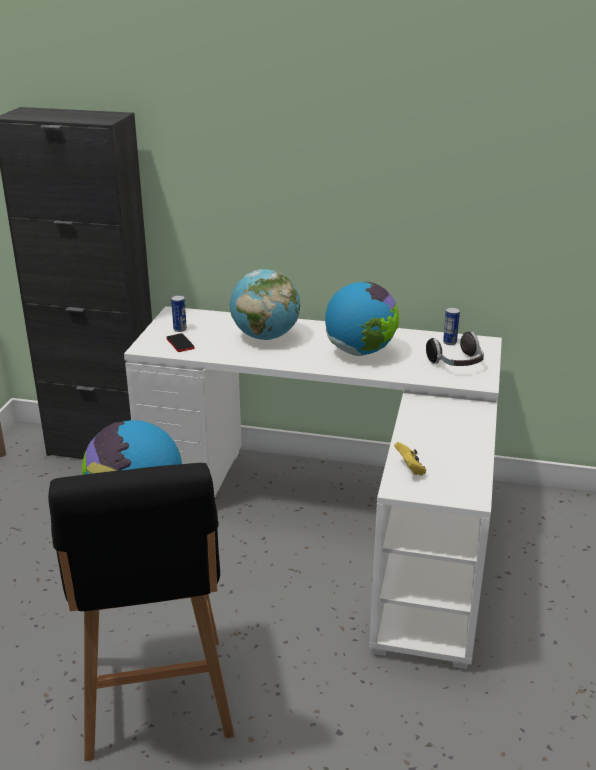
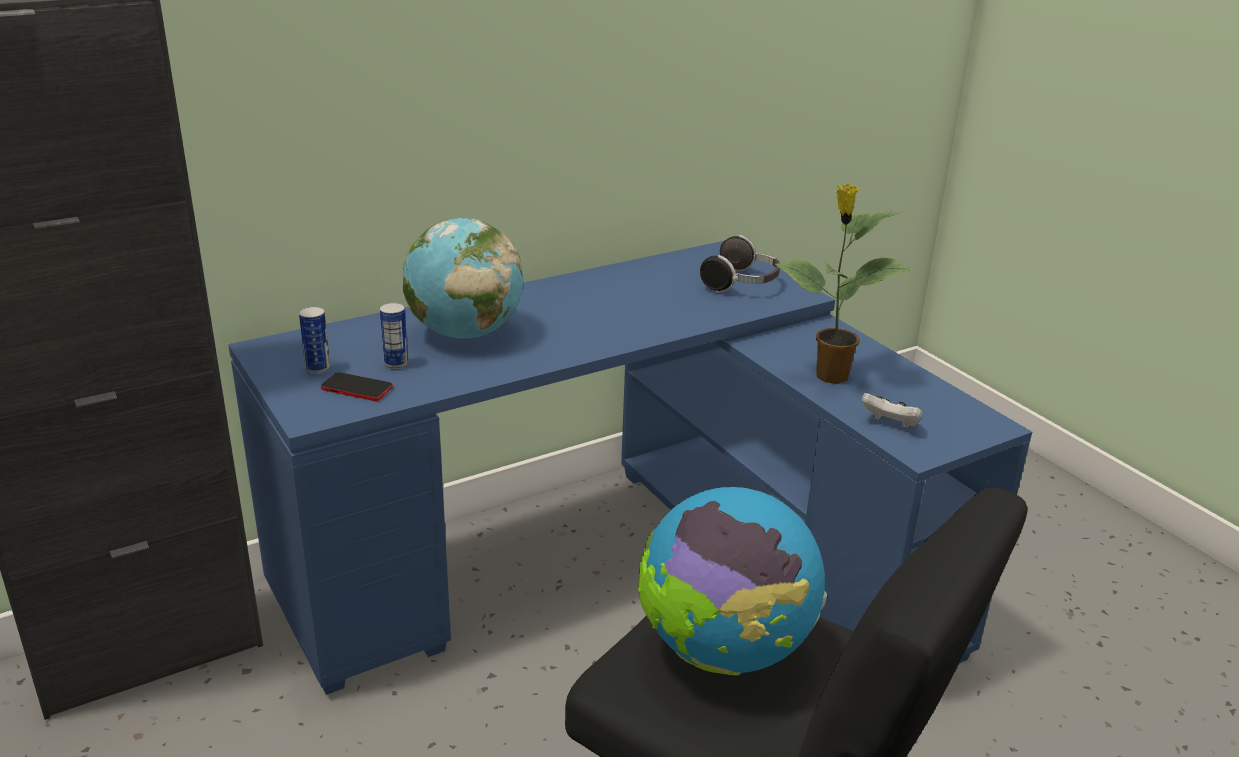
camera: 45 degrees left, 0 degrees up
white desk [124,306,502,669] -> blue desk [228,241,1032,695]
globe [325,281,399,356] -> none
yellow game controller [394,442,426,476] -> white game controller [862,393,922,428]
can [443,307,460,345] -> can moved to [380,302,408,369]
none -> potted plant [775,184,911,384]

